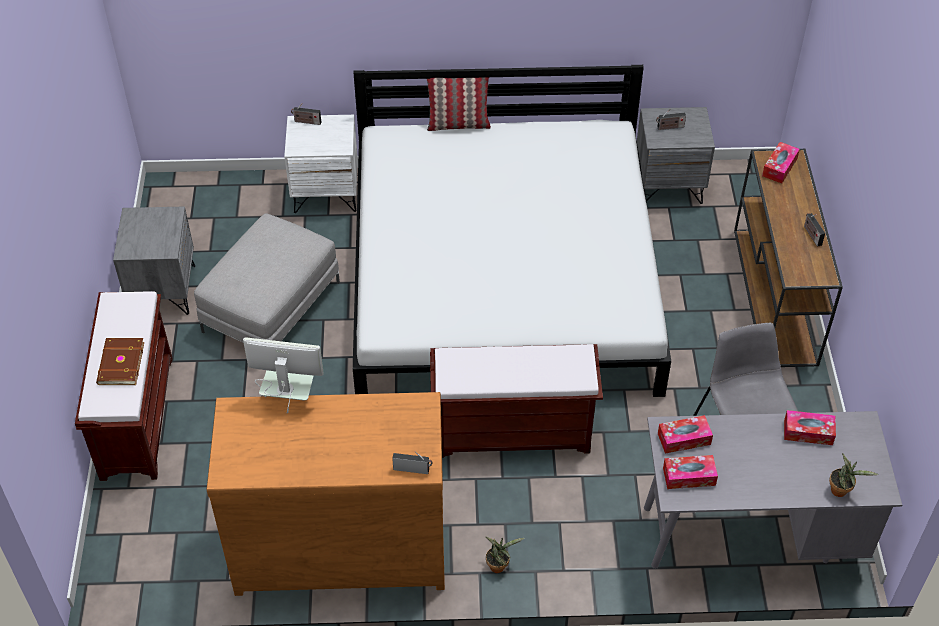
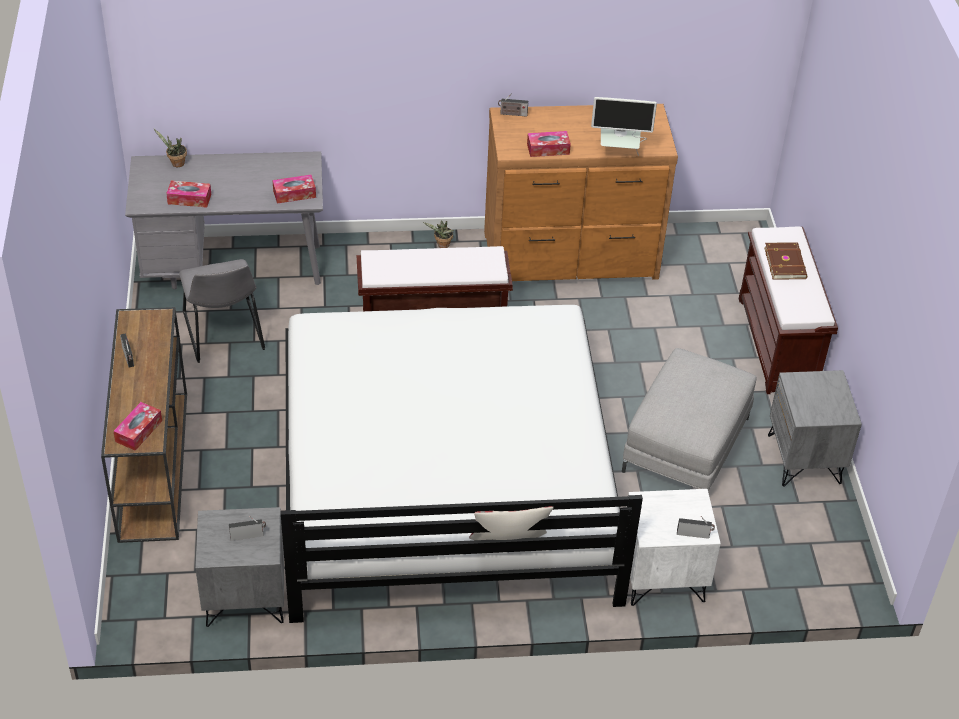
camera: 175 degrees right, 5 degrees down
tissue box [663,455,718,489] -> tissue box moved to [527,131,571,157]

